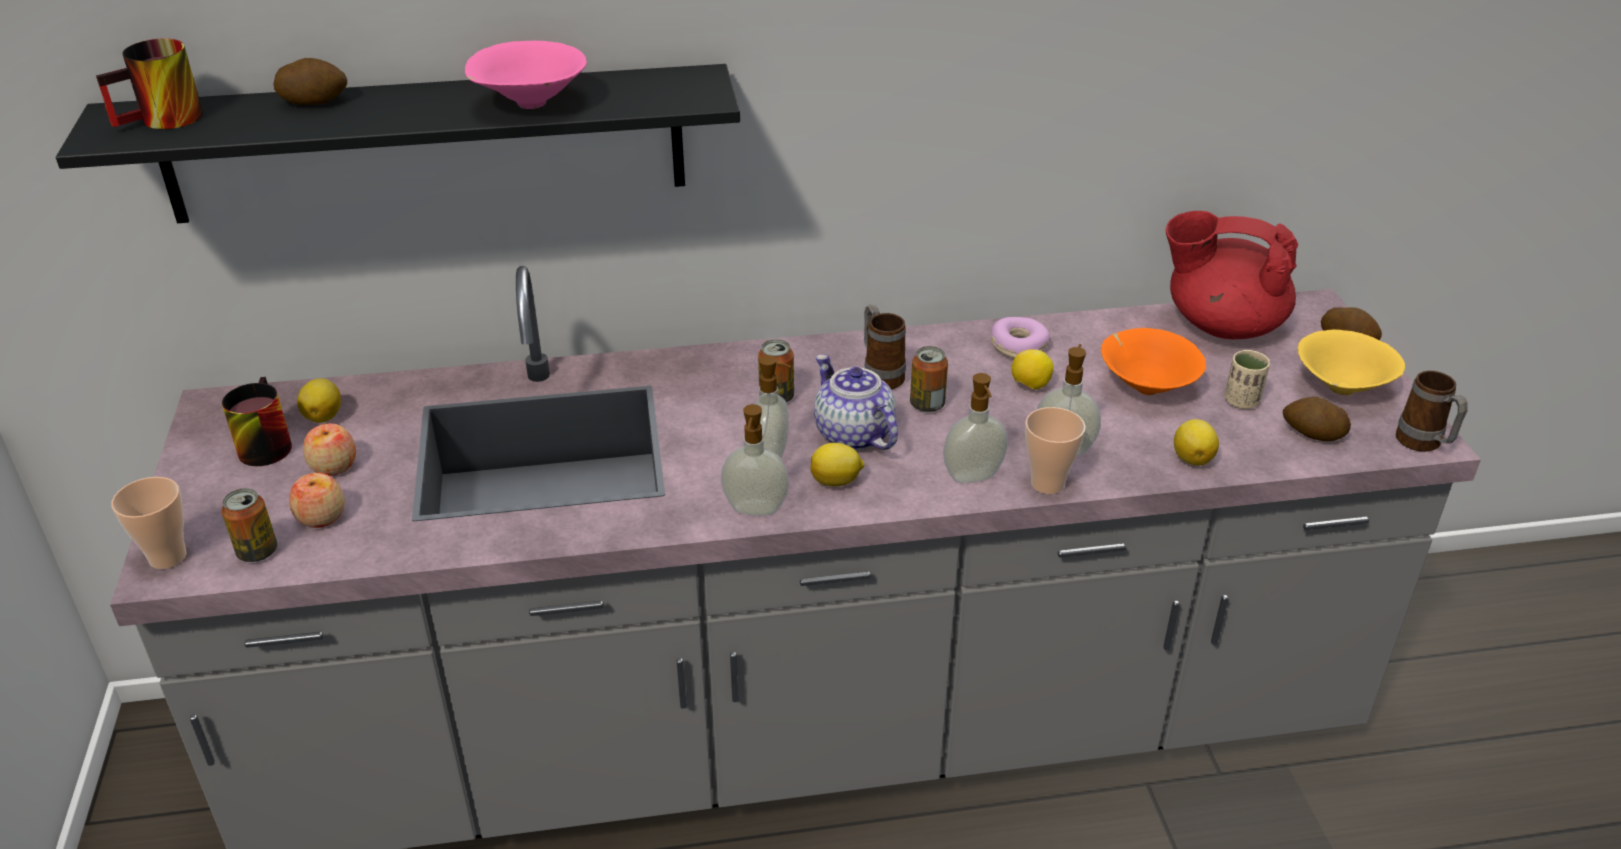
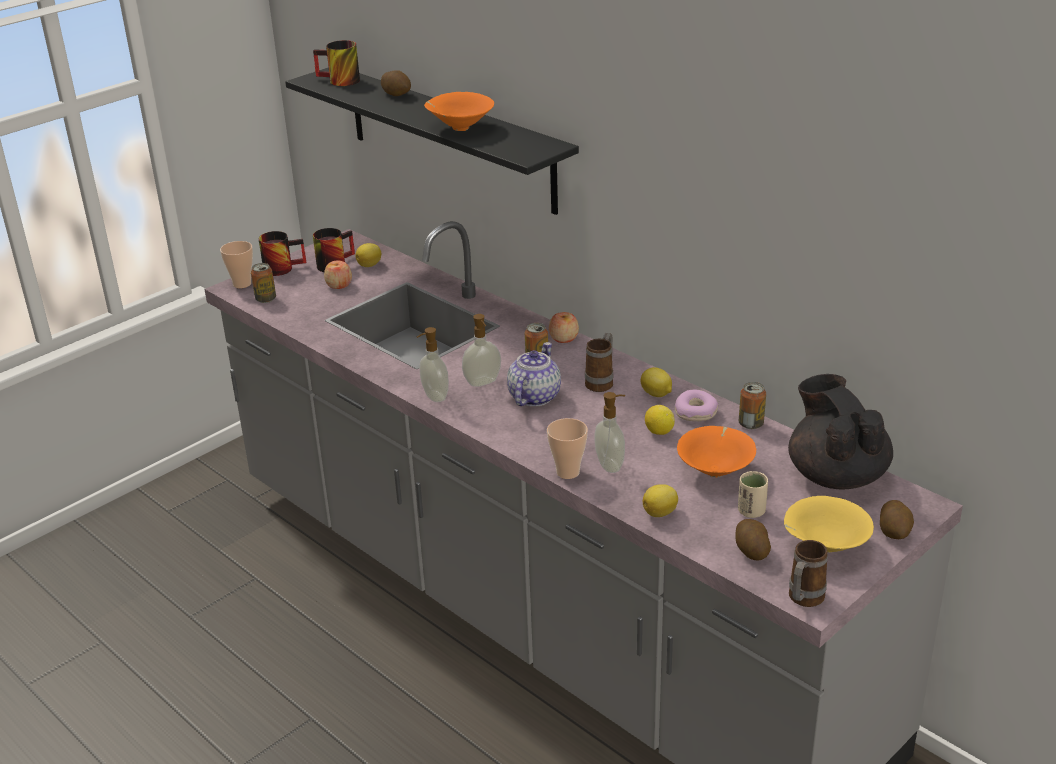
camera: 55 degrees right, 5 degrees down
apple [289,473,345,528] -> apple moved to [549,312,579,343]
pink bowl [465,41,587,109] -> orange bowl [424,92,494,131]
lemon [810,443,864,486] -> lemon moved to [641,367,672,397]
can [910,346,948,412] -> can moved to [739,382,766,429]
soap dispenser [943,373,1008,483] -> none
red teapot [1166,211,1298,339] -> black teapot [788,374,893,490]
none -> mug [258,231,306,276]

